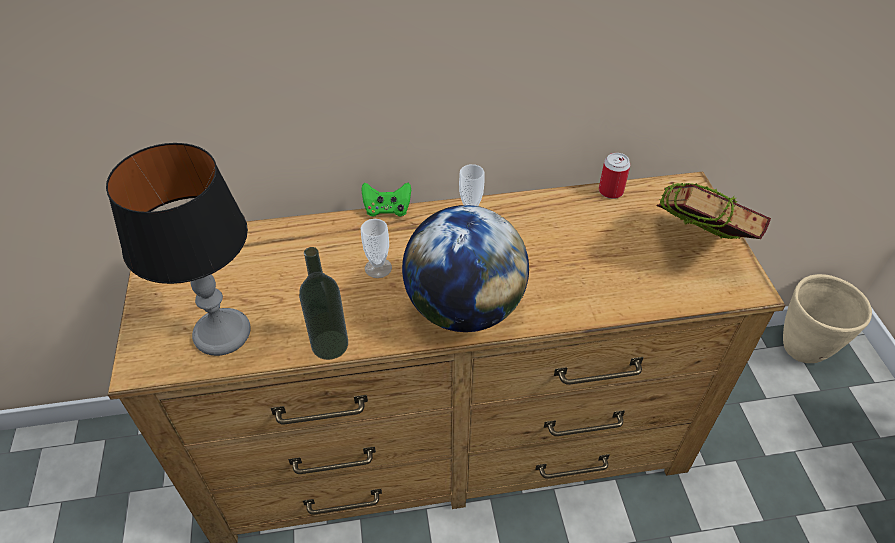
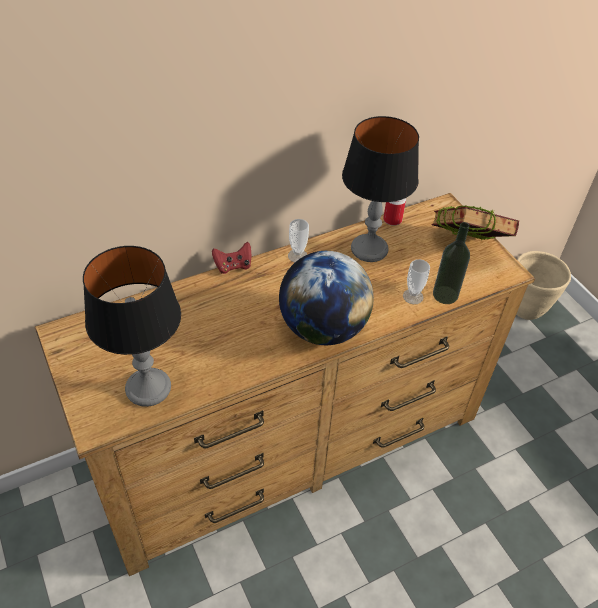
camera: 20 degrees left, 0 degrees up
bottle [299,247,348,360] -> bottle moved to [433,222,470,304]
green game controller [361,183,411,216] -> red game controller [212,242,252,274]
cup [361,219,392,278] -> cup moved to [403,259,430,304]
none -> table lamp [342,116,419,262]

